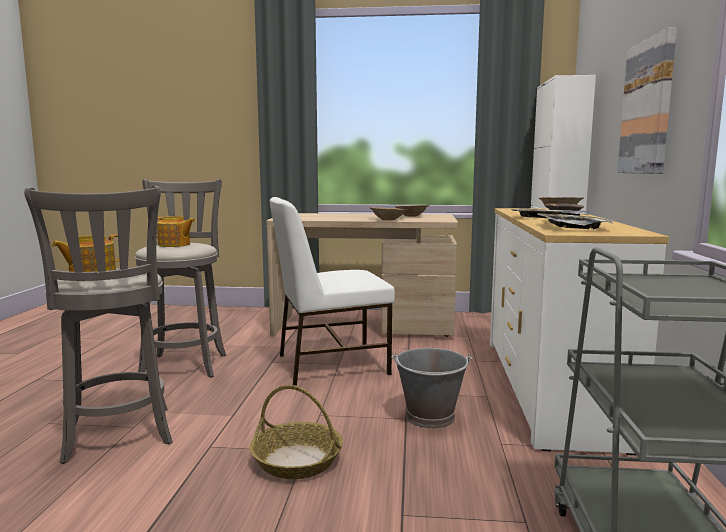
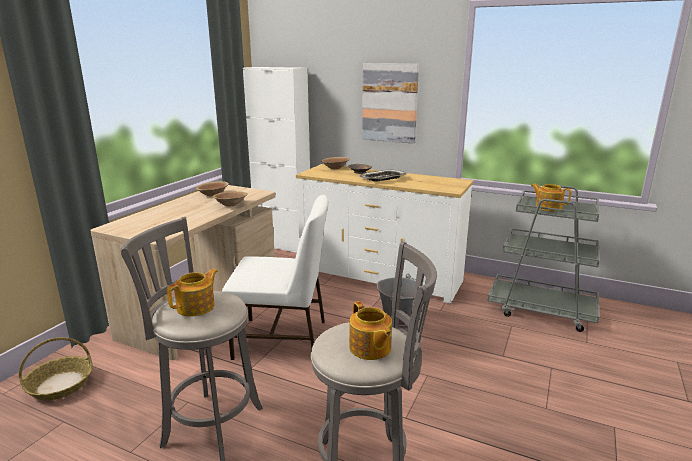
camera: 70 degrees left, 10 degrees up
basket [250,385,343,479] -> basket moved to [19,337,93,400]
white chair [270,197,395,386] -> white chair turned 90 degrees counterclockwise [222,195,328,360]
tray [537,213,613,229] -> none
none -> teapot [531,184,572,211]

